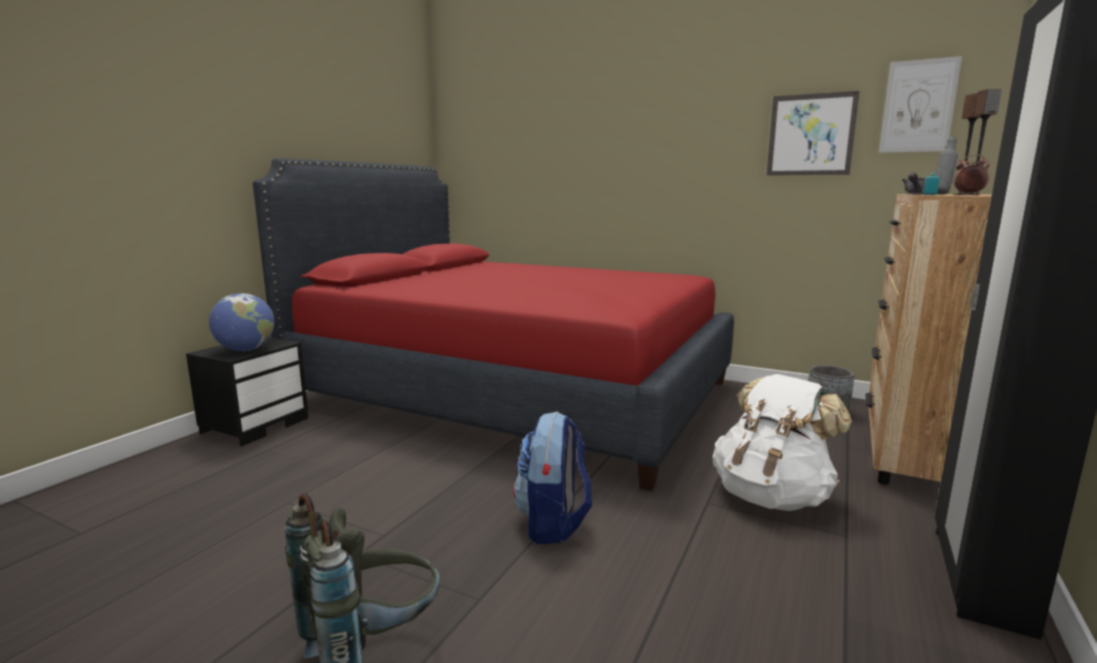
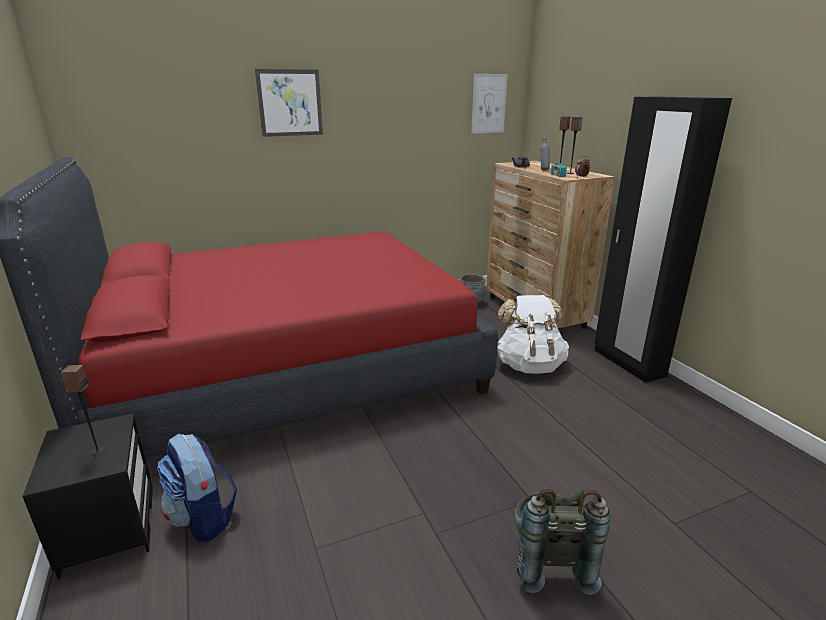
camera: 50 degrees left, 10 degrees up
globe [209,293,274,351] -> speaker [61,365,105,455]
backpack [513,411,592,544] -> backpack moved to [157,434,237,542]
picture [767,91,860,176] -> picture moved to [255,69,323,137]

